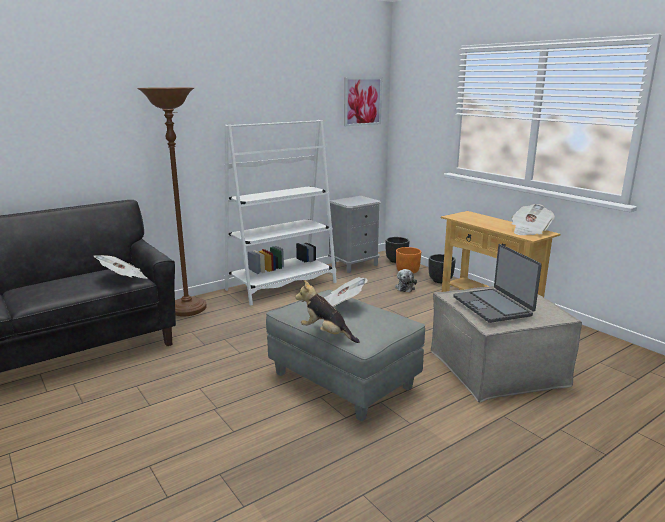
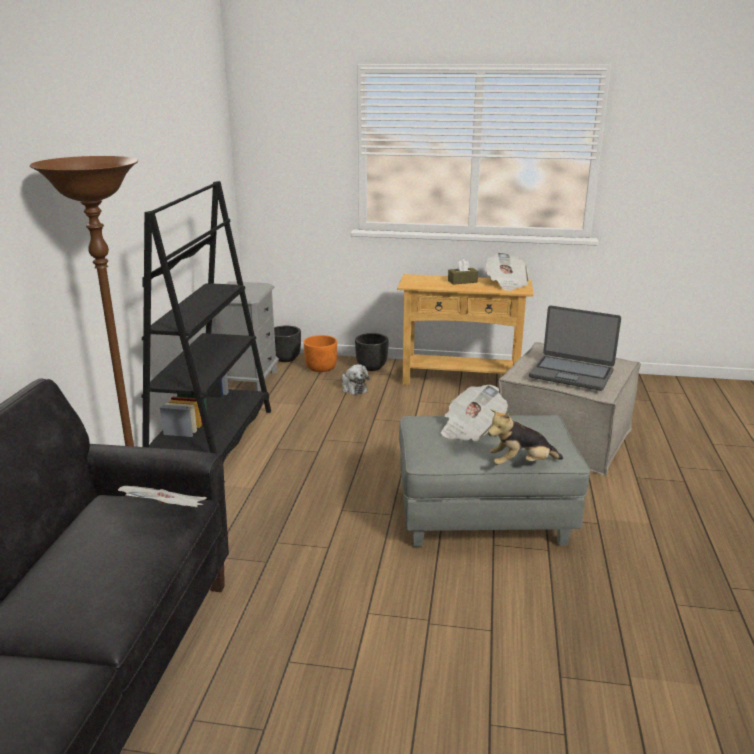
camera: 45 degrees left, 5 degrees up
white bookcase [224,120,337,305] -> black bookcase [141,181,271,483]
picture [344,77,382,126] -> none
none -> brown tissue box [448,259,478,285]

